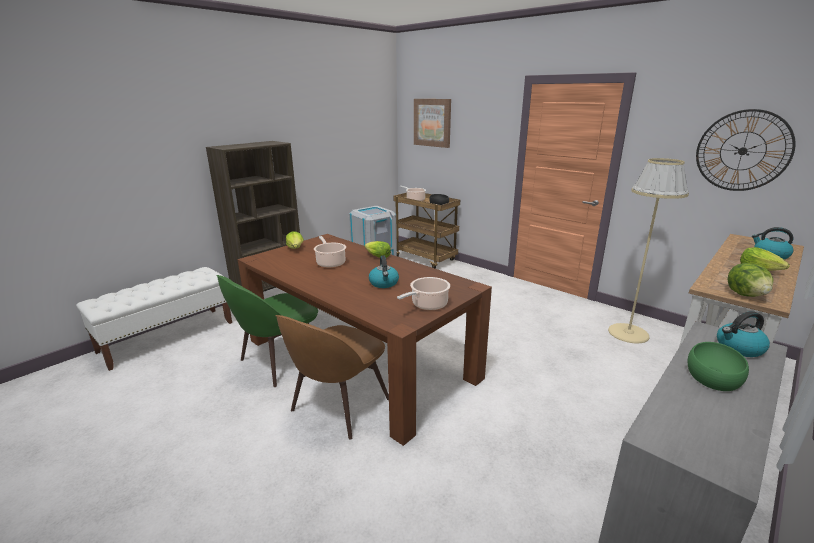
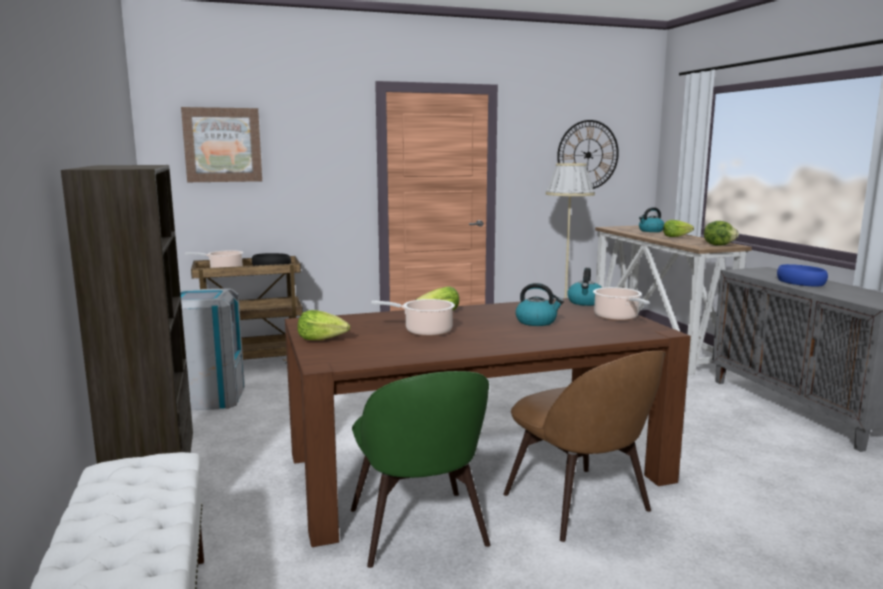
camera: 60 degrees left, 10 degrees down
green bowl [688,342,749,391] -> blue bowl [777,264,828,287]
kettle [717,311,770,357] -> kettle moved to [567,268,602,306]

